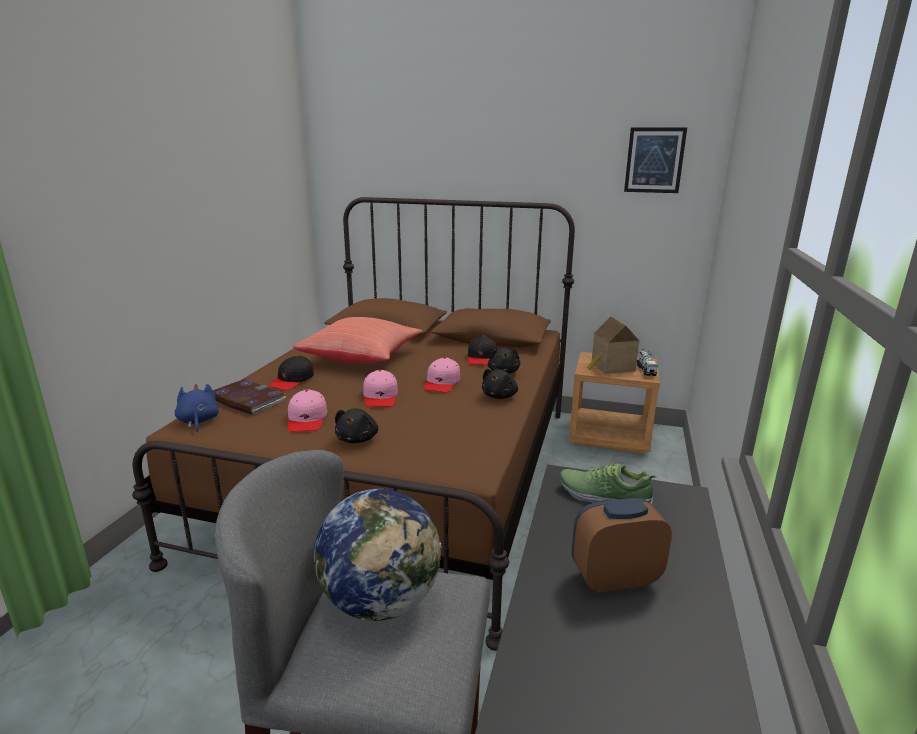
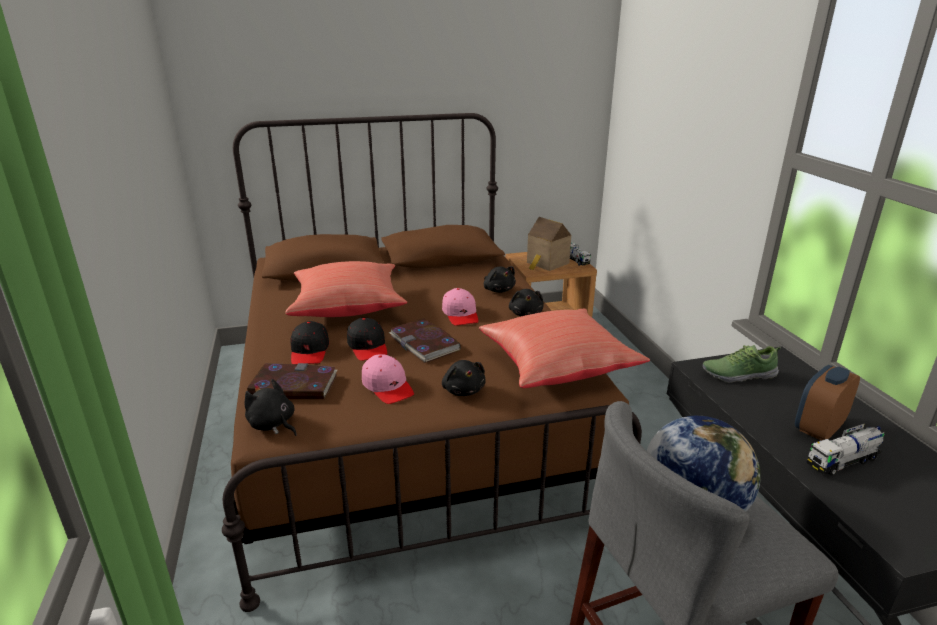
camera: 30 degrees left, 5 degrees up
blue plush toy [175,384,219,432] -> black plush toy [245,379,297,436]
pink cap [363,370,398,407] -> book [389,318,461,363]
black cap [468,335,497,366] -> black cap moved to [347,318,387,361]
picture [624,127,687,193] -> none
none -> red pillow [479,309,650,388]
none -> toy truck [806,423,884,476]

